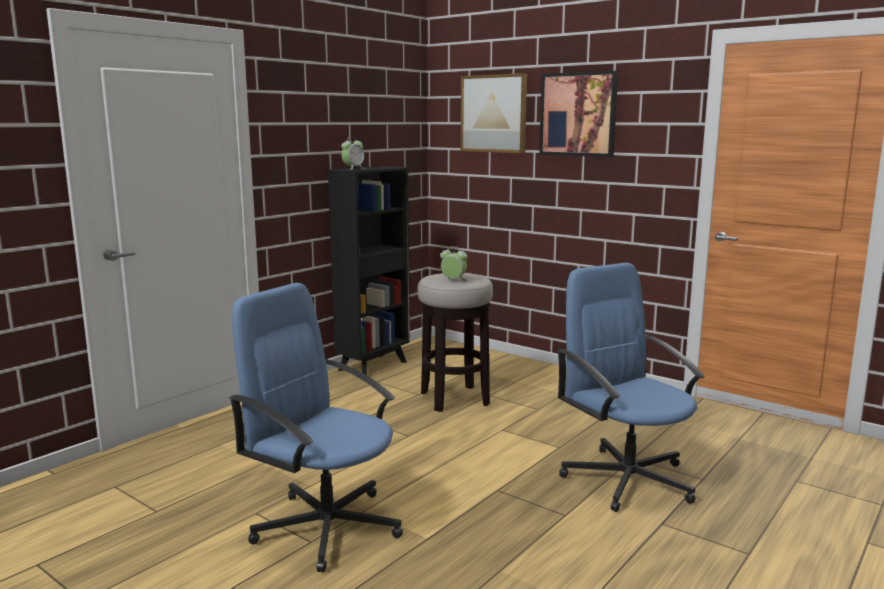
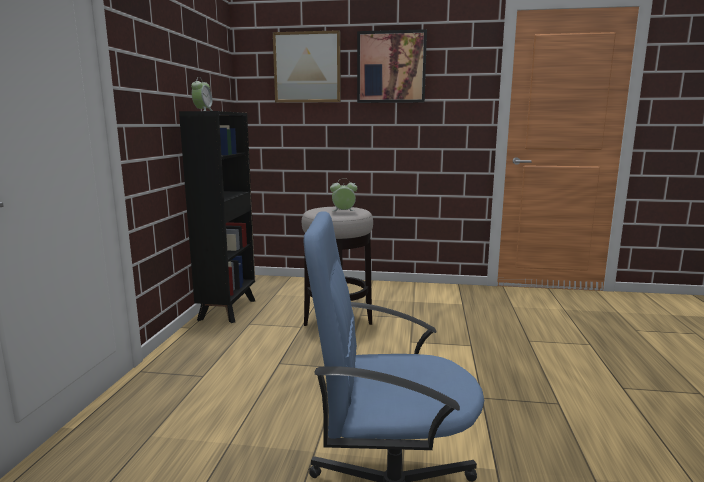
camera: 30 degrees left, 0 degrees up
blue office chair [557,263,705,512] -> none

